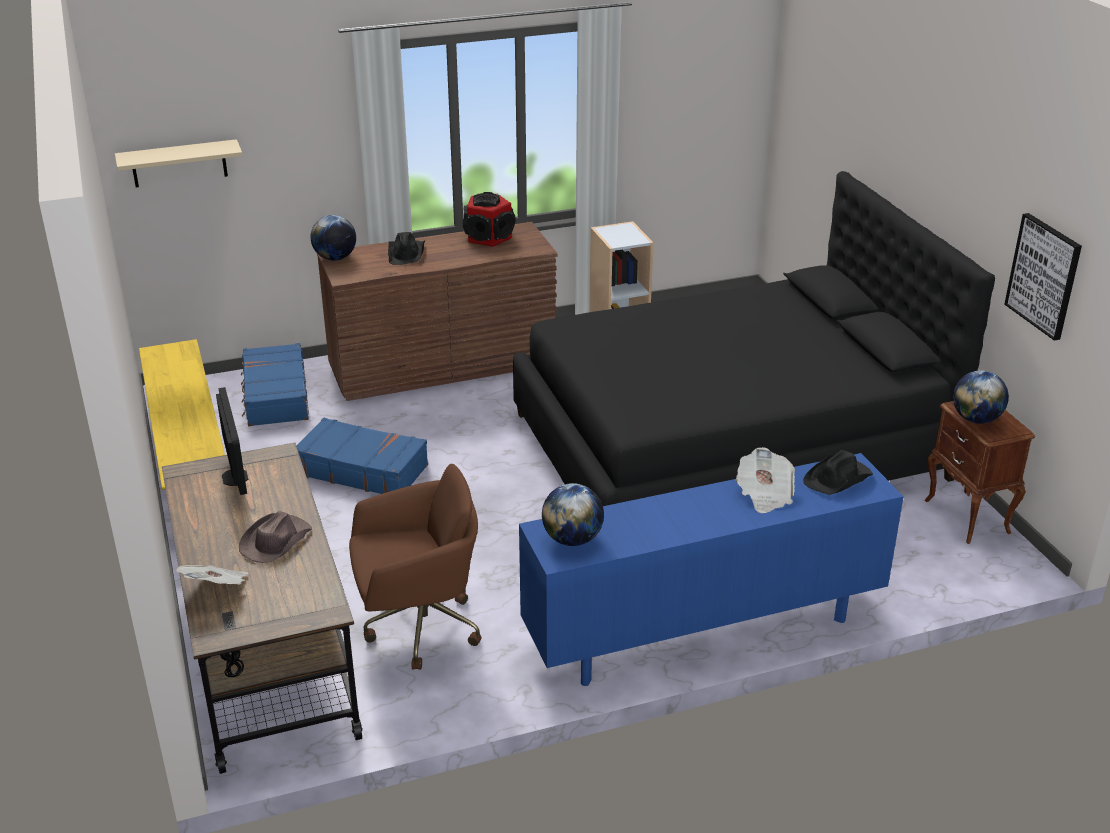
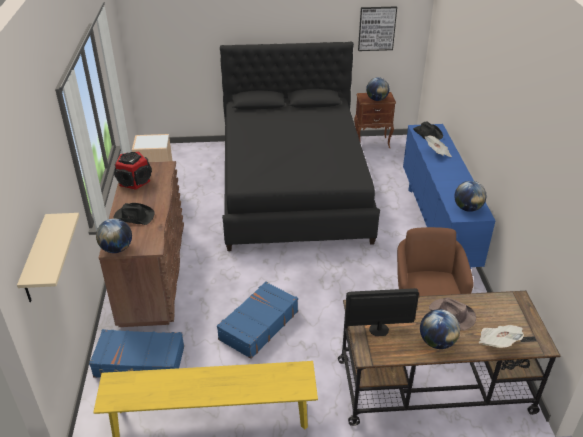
camera: 75 degrees left, 5 degrees up
none -> globe [420,309,460,349]

